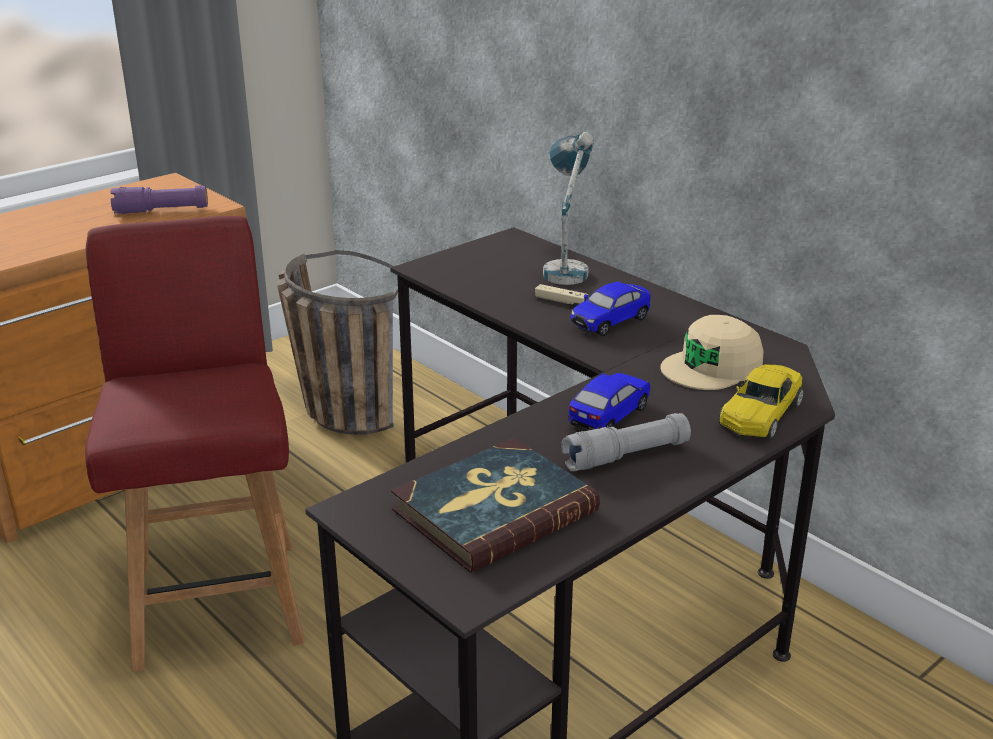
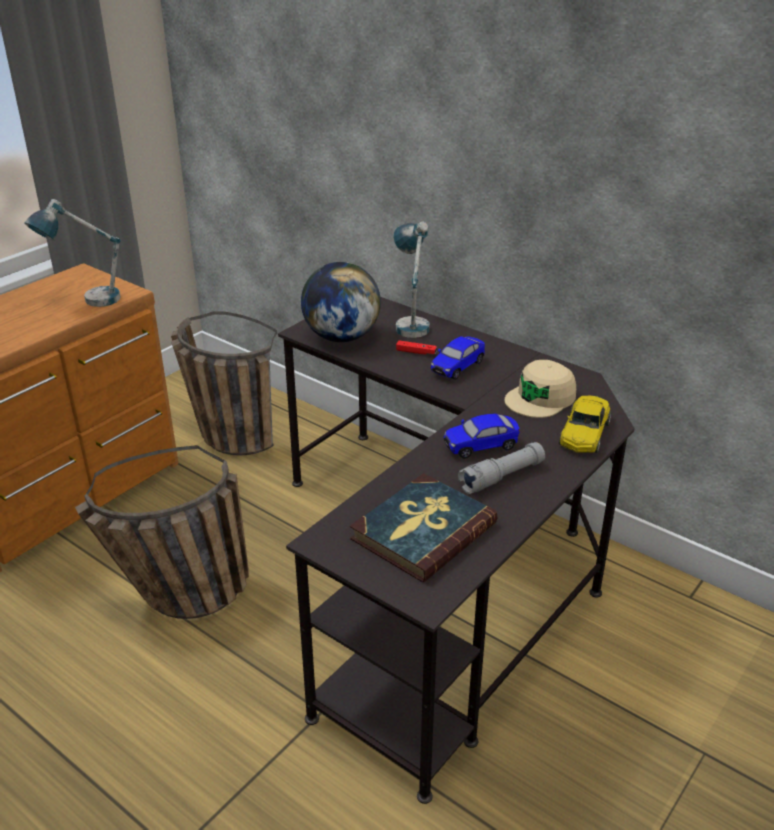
camera: 10 degrees left, 5 degrees up
red chair [85,216,305,672] -> basket [75,445,249,619]
purple flashlight [110,185,208,214] -> table lamp [24,199,121,307]
beige game controller [535,284,588,305] -> red game controller [396,340,437,355]
toy car [568,373,650,430] -> toy car turned 135 degrees counterclockwise [443,413,520,459]
none -> globe [301,262,381,342]

